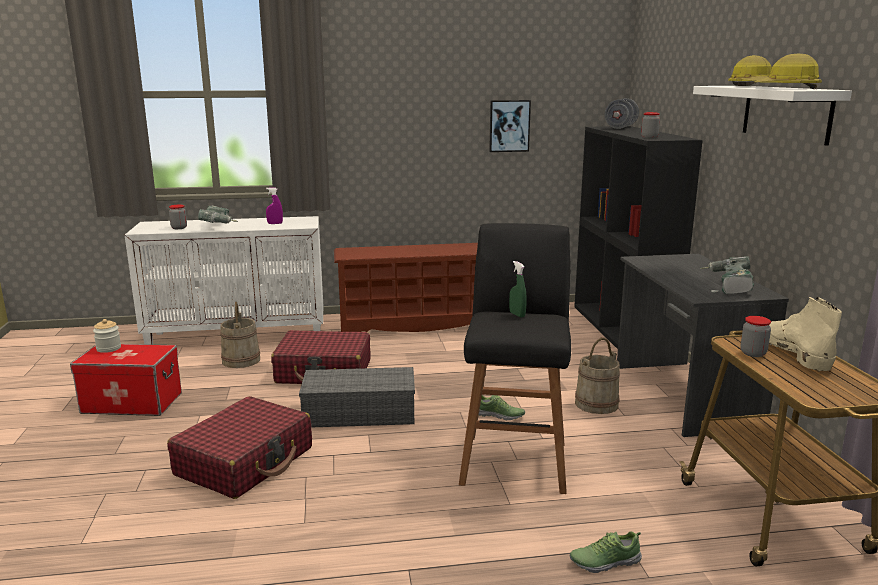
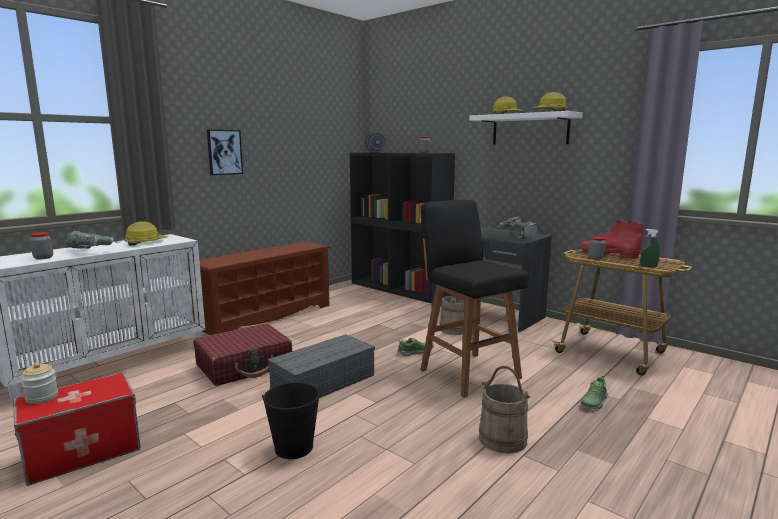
camera: 40 degrees left, 5 degrees down
red suitcase [167,396,312,499] -> black bucket [262,382,321,459]
beige bucket [220,302,260,368] -> beige bucket moved to [479,366,531,453]
purple spray bottle [266,187,283,224] -> hard hat [124,221,168,245]
picture [489,100,531,152] -> picture moved to [207,129,243,175]
green spray bottle [509,261,527,318] -> green spray bottle moved to [640,229,660,267]
beige boot [769,297,842,372] -> red boot [579,220,643,259]

